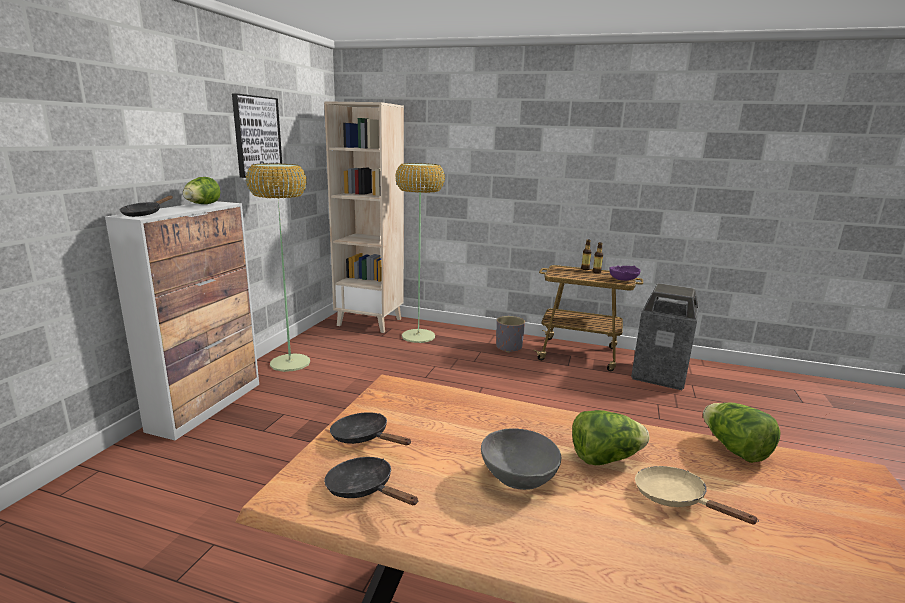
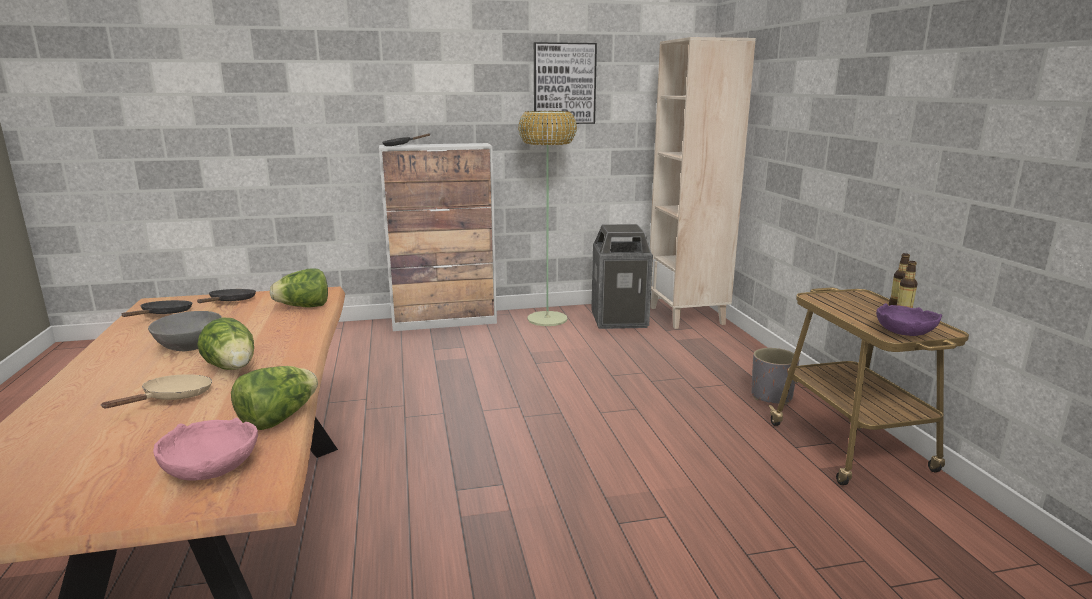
camera: 60 degrees right, 0 degrees up
lettuce [183,177,220,204] -> lettuce moved to [270,268,328,307]
floor lamp [395,163,445,343] -> none
trash can [631,283,699,390] -> trash can moved to [591,224,653,329]
none -> pink bowl [153,417,258,481]

